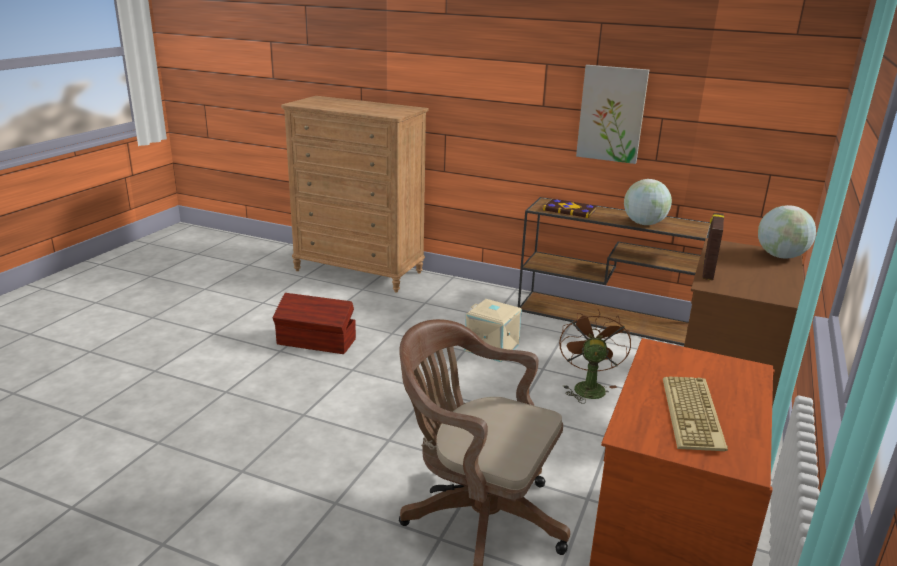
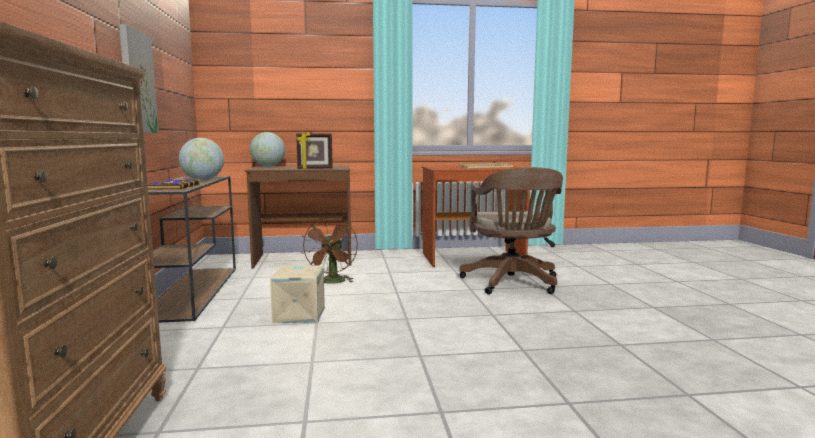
camera: 120 degrees left, 15 degrees down
brown storage box [272,293,356,354] -> none
brown fan [559,309,631,404] -> brown fan turned 60 degrees counterclockwise [301,217,358,284]

